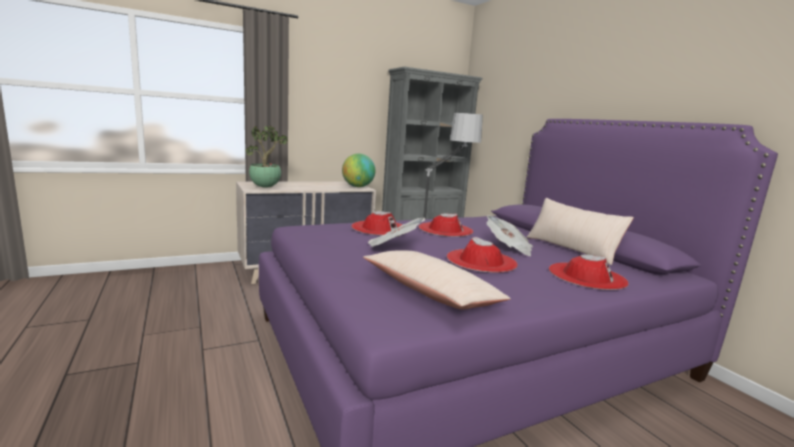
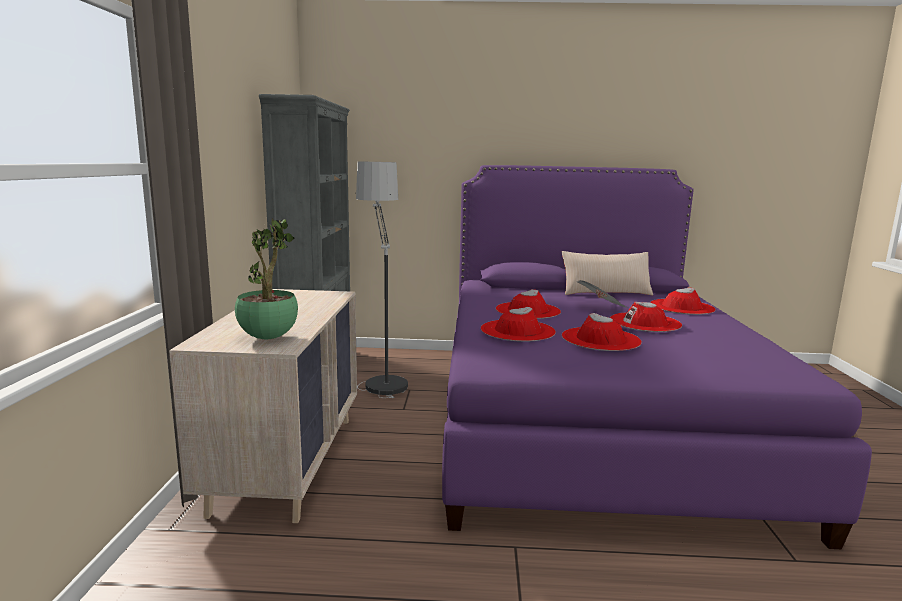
camera: 60 degrees left, 0 degrees up
globe [342,154,376,187] -> none
beige pillow [363,250,511,310] -> none
newspaper [368,218,425,247] -> red hat [562,313,642,351]

